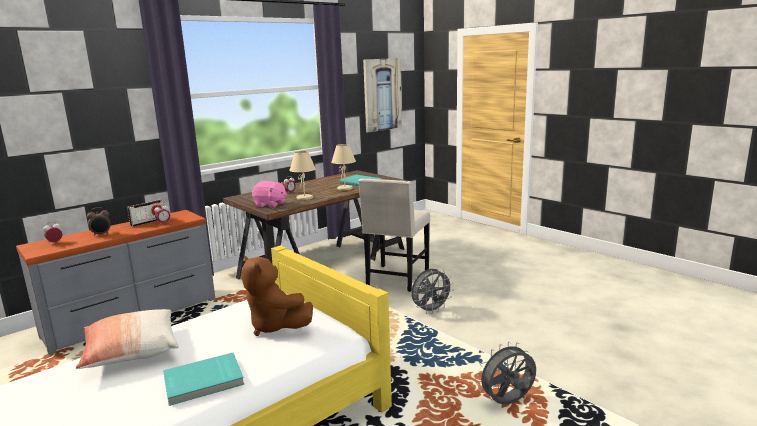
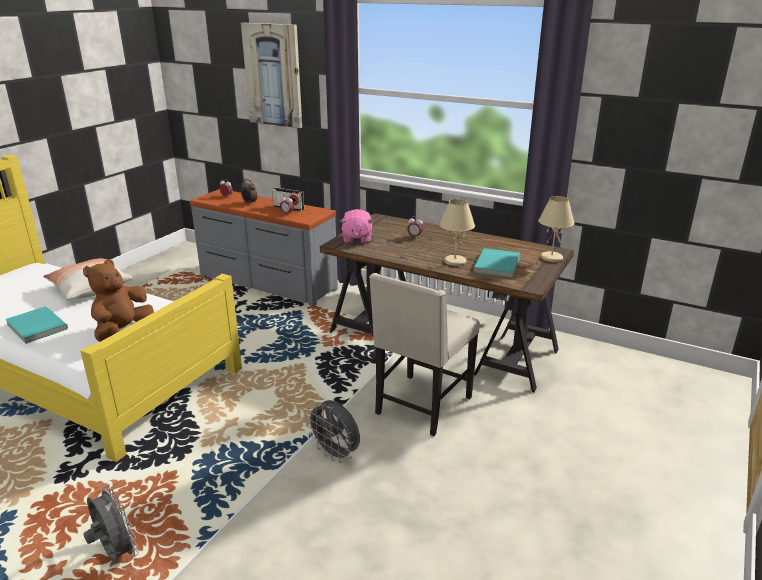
camera: 70 degrees right, 10 degrees up
beige table lamp [289,151,316,200] -> beige table lamp moved to [538,196,575,262]
beige chair [358,179,430,292] -> beige chair turned 60 degrees counterclockwise [369,273,480,436]
picture [363,58,402,132] -> picture moved to [241,23,302,128]

